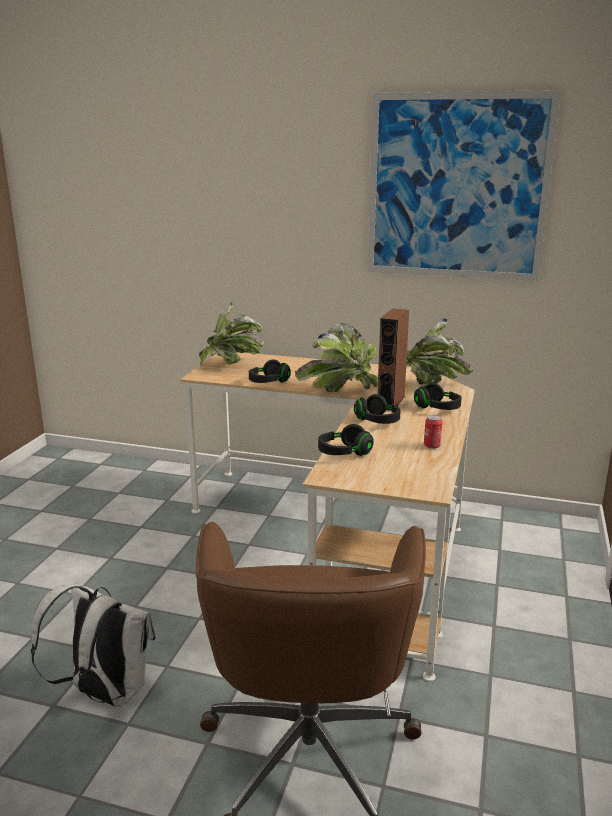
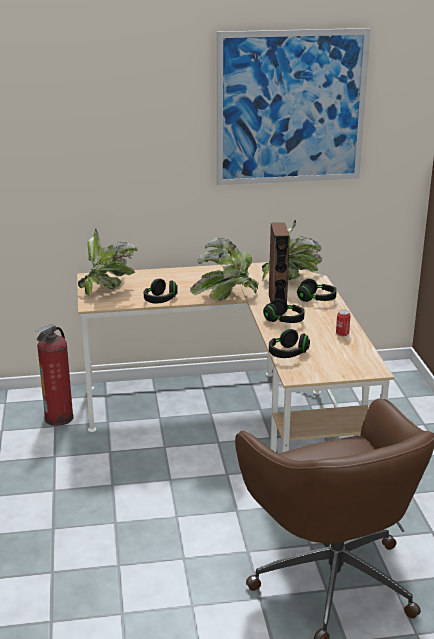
camera: 25 degrees left, 5 degrees up
white backpack [31,583,156,707] -> none
none -> fire extinguisher [36,324,74,426]

